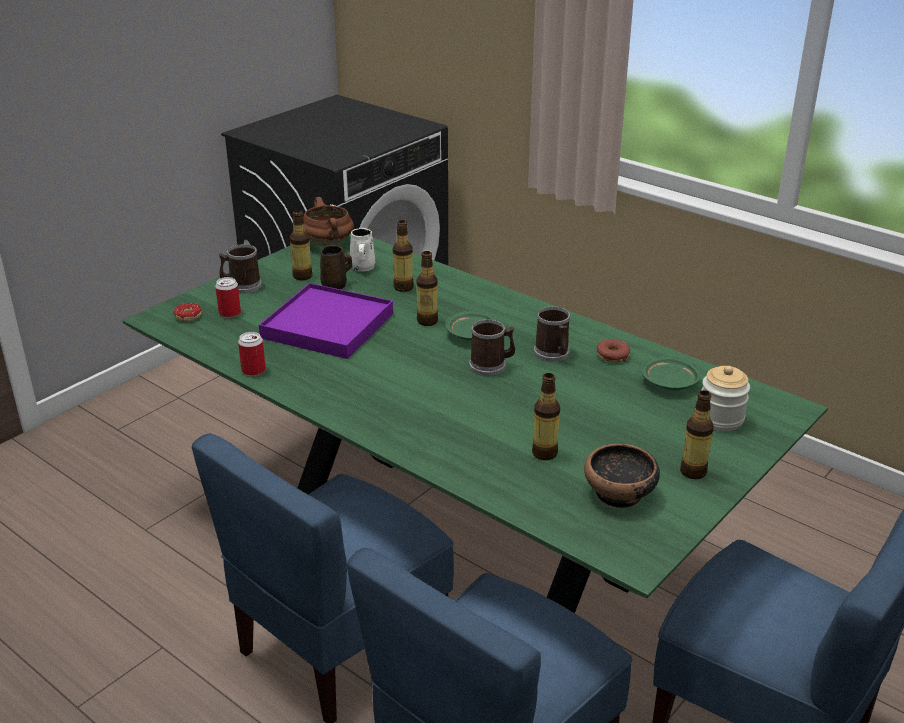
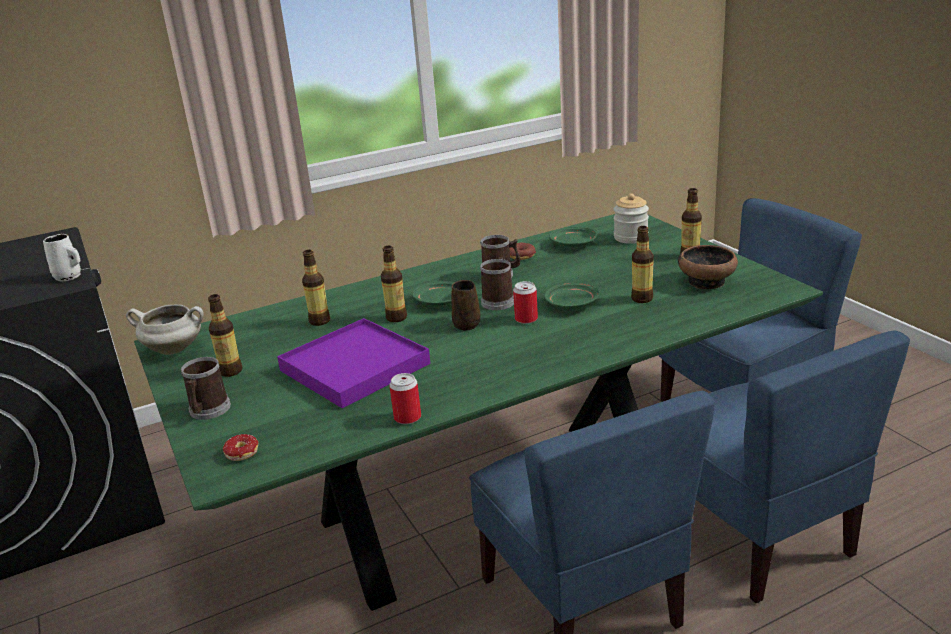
camera: 65 degrees left, 5 degrees down
can [215,277,241,318] -> can moved to [513,281,538,324]
brown cooking pot [303,197,354,247] -> white cooking pot [126,304,204,355]
brown mug [320,245,352,289] -> brown mug moved to [451,280,481,330]
white mug [350,228,375,272] -> white mug moved to [43,234,81,282]
none -> green plate [544,282,599,309]

